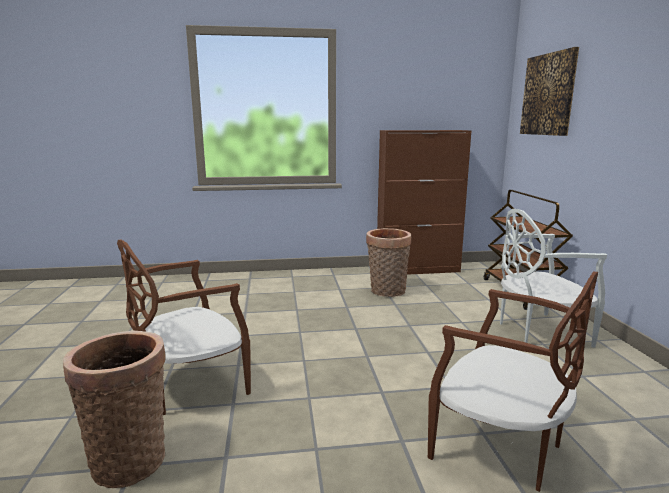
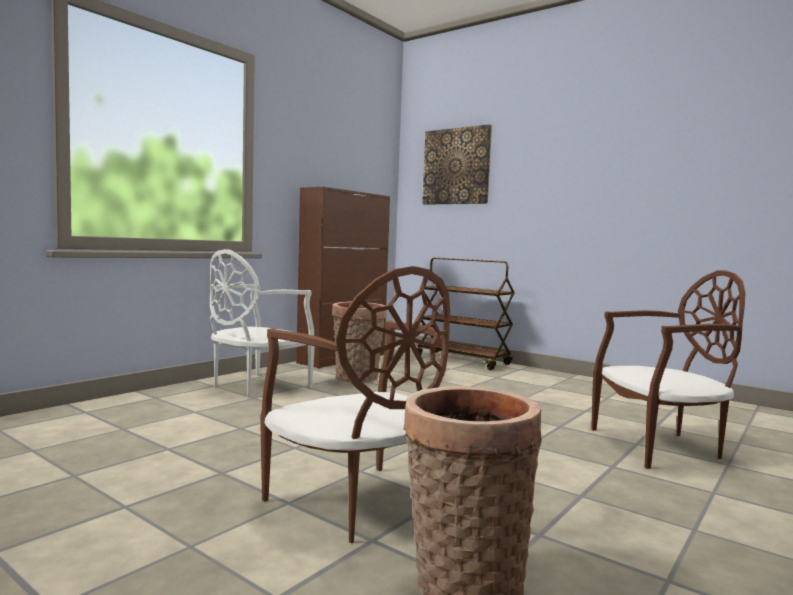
camera: 45 degrees left, 10 degrees down
brown chair [117,240,251,415] -> brown chair turned 45 degrees counterclockwise [260,266,450,543]
white chair [500,209,607,348] -> white chair moved to [210,249,315,397]

